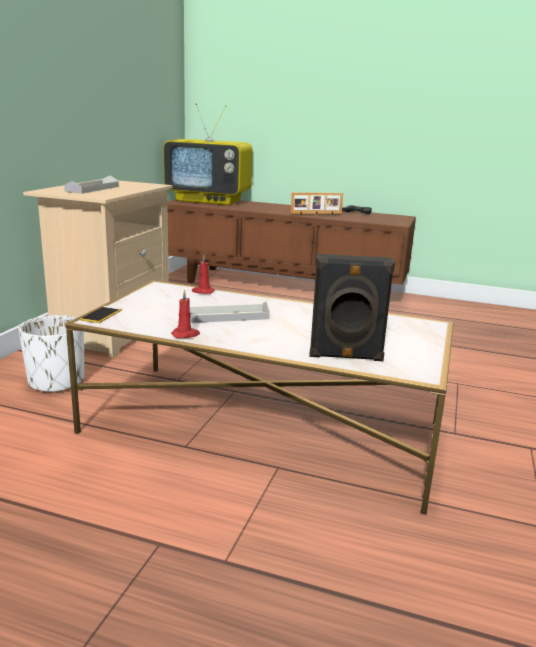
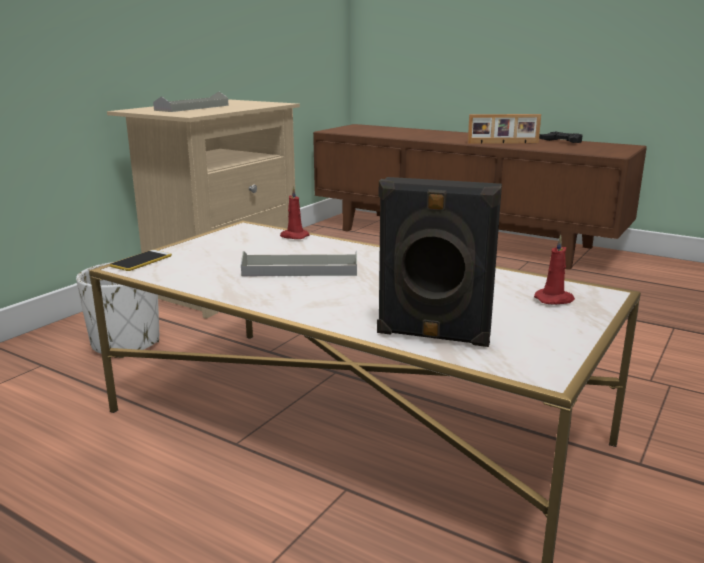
camera: 15 degrees right, 0 degrees up
television [163,103,252,205] -> none
red candle [171,290,200,338] -> red candle moved to [534,235,575,305]

